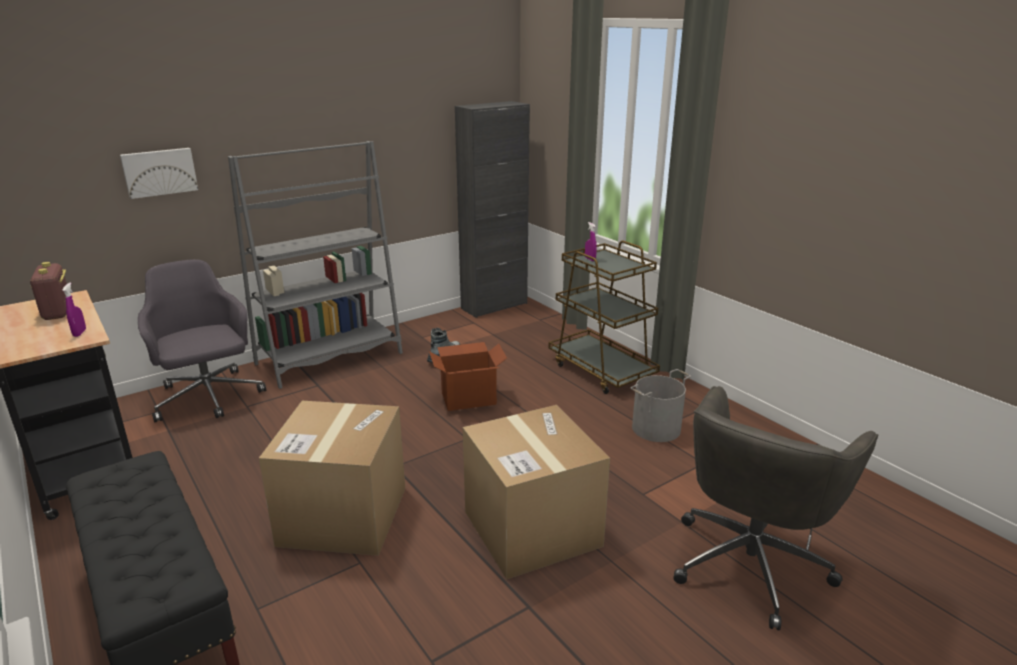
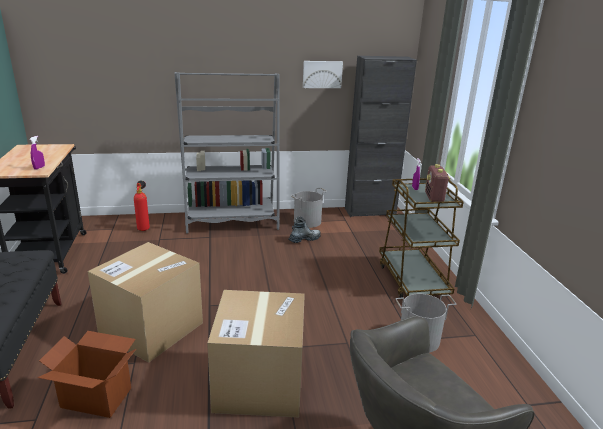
camera: 25 degrees right, 0 degrees up
radio [30,262,67,320] -> radio moved to [425,164,451,202]
picture [120,148,198,199] -> picture moved to [303,61,343,88]
grey office chair [138,259,266,423] -> fire extinguisher [134,180,150,231]
cardboard box [429,342,507,411] -> cardboard box moved to [37,331,136,418]
none -> grey bucket [290,188,327,228]

